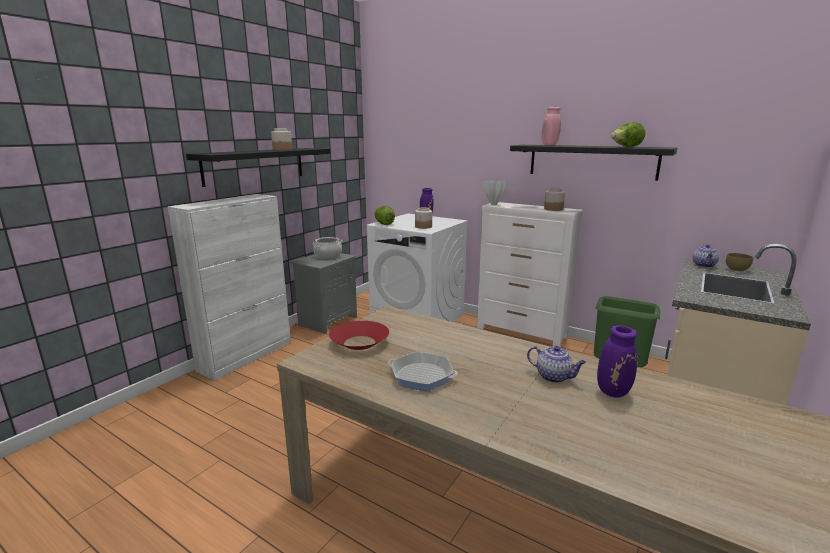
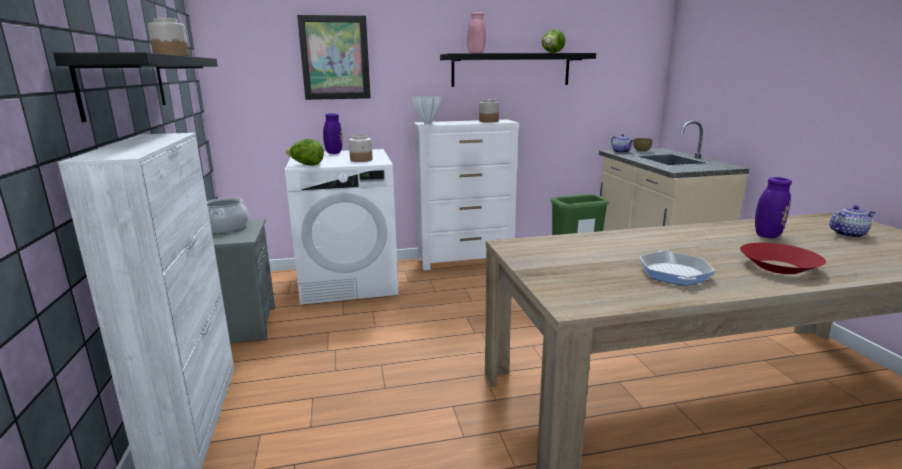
camera: 45 degrees left, 0 degrees up
red bowl [329,321,389,350] -> red bowl moved to [740,243,826,274]
frying pan [388,352,458,391] -> frying pan turned 60 degrees counterclockwise [640,250,715,286]
teapot [527,346,586,383] -> teapot moved to [829,205,876,238]
none -> picture [297,15,371,100]

